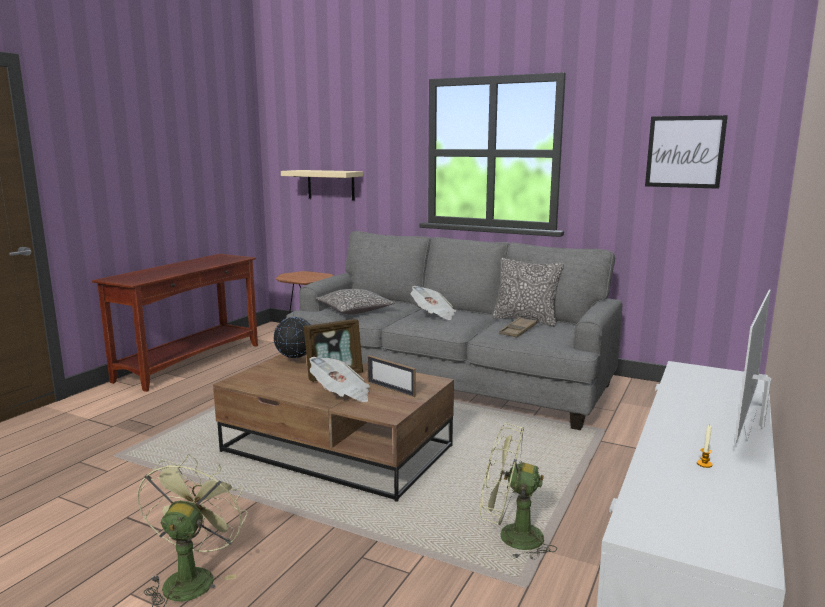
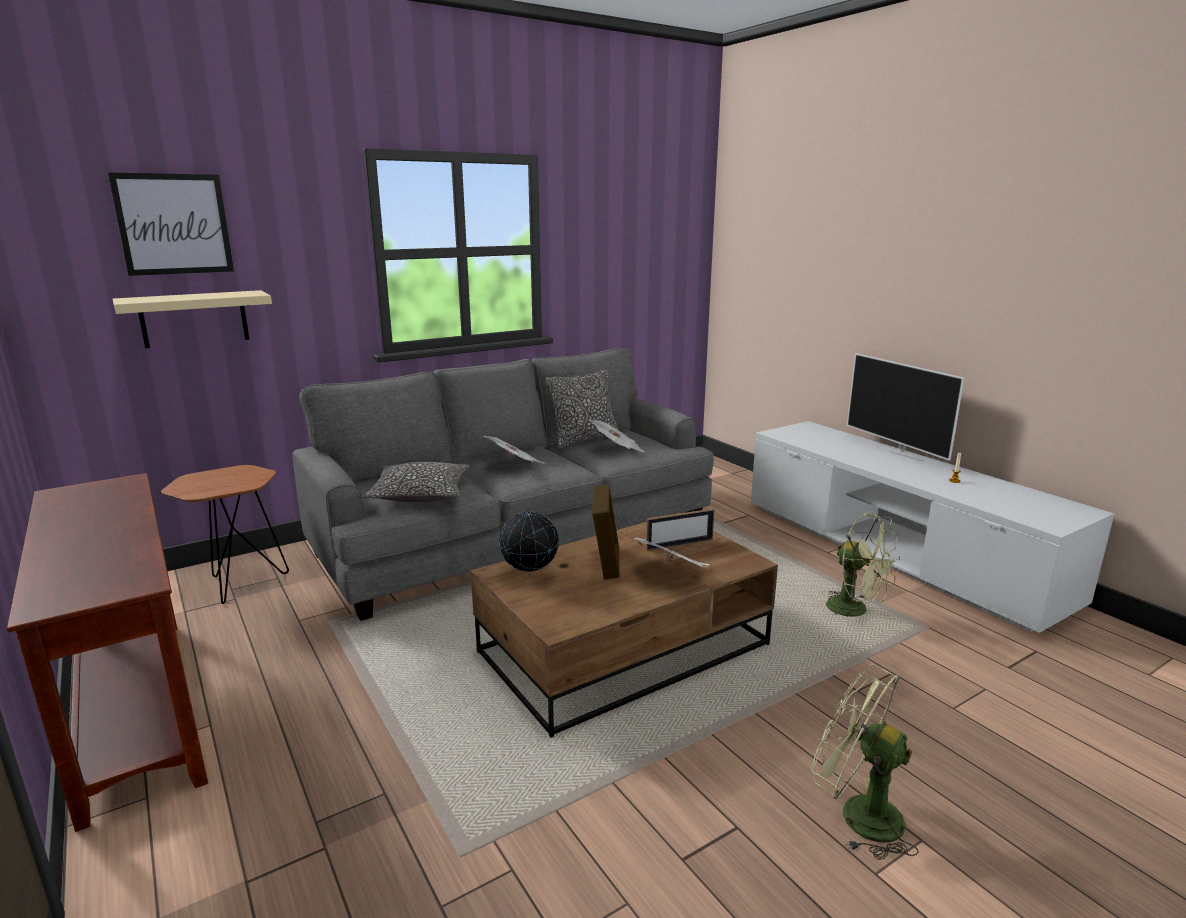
camera: 60 degrees left, 5 degrees up
green fan [480,423,557,560] -> green fan turned 90 degrees counterclockwise [824,512,900,624]
brown tray [499,317,537,337] -> newspaper [588,419,644,452]
picture [645,115,728,189] -> picture moved to [108,172,234,276]

